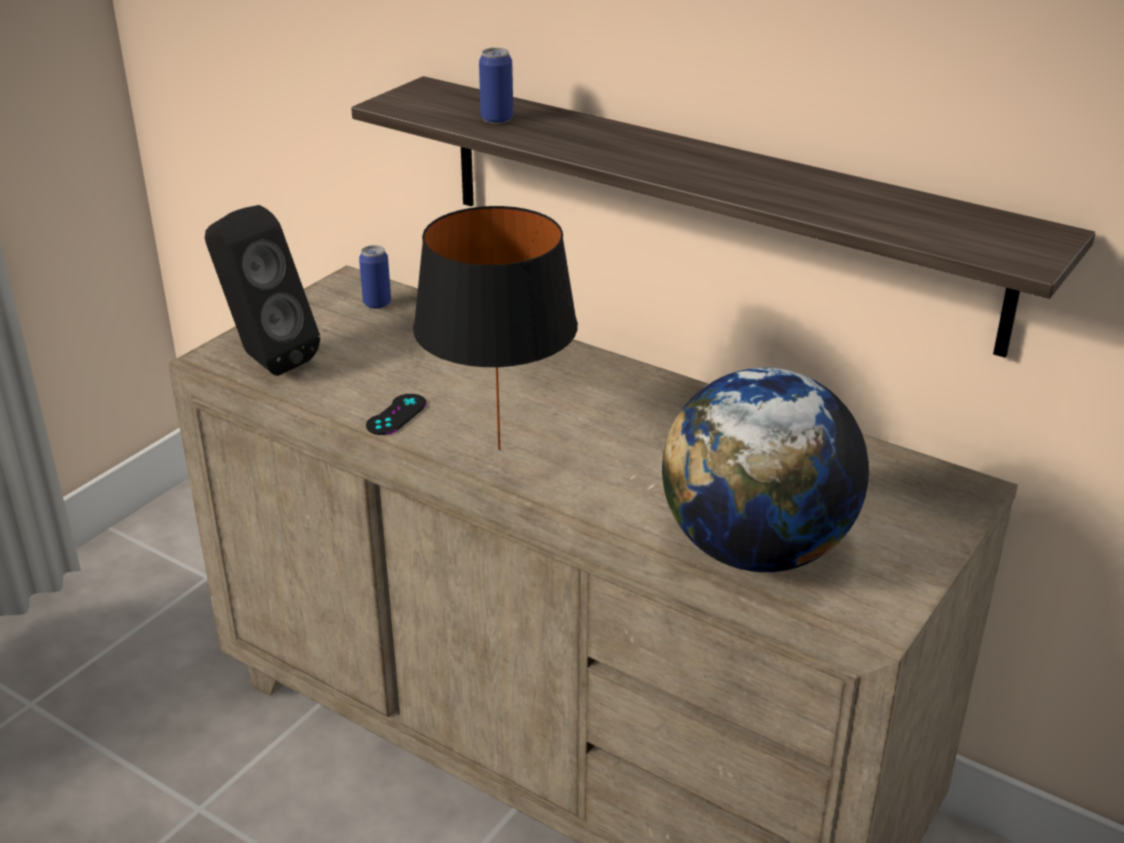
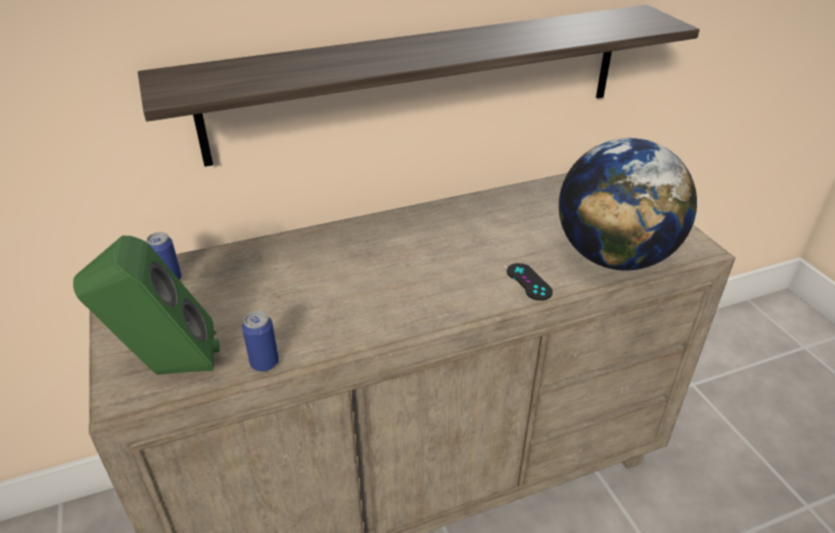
camera: 55 degrees left, 5 degrees up
black speaker [205,205,320,376] -> green speaker [73,236,220,375]
black game controller [366,394,427,435] -> black game controller moved to [507,263,553,301]
black table lamp [413,206,578,450] -> none
can [479,48,513,124] -> can moved to [242,311,279,372]

